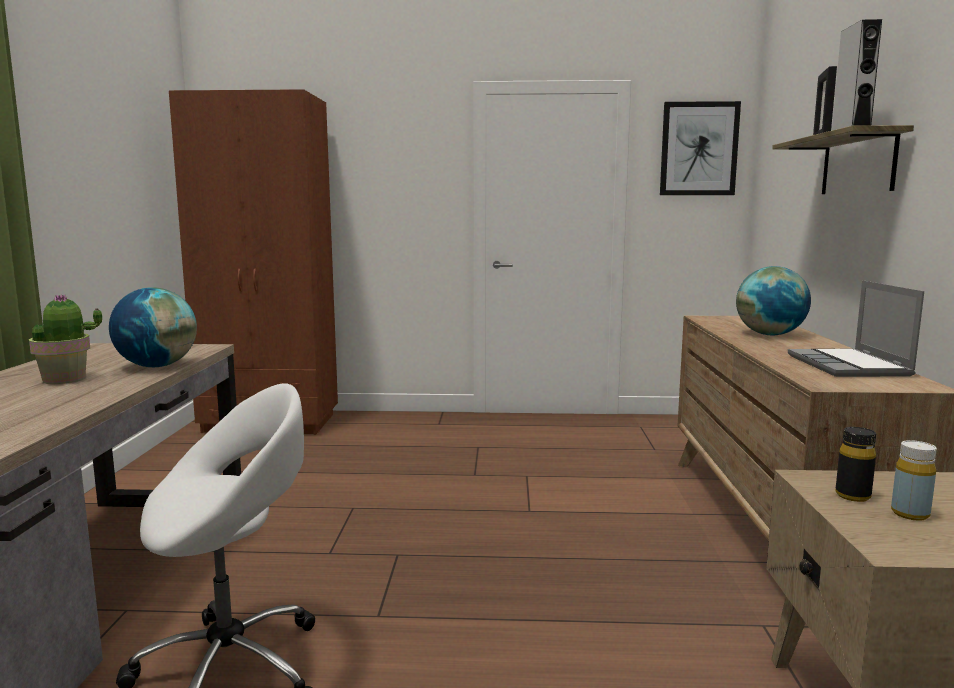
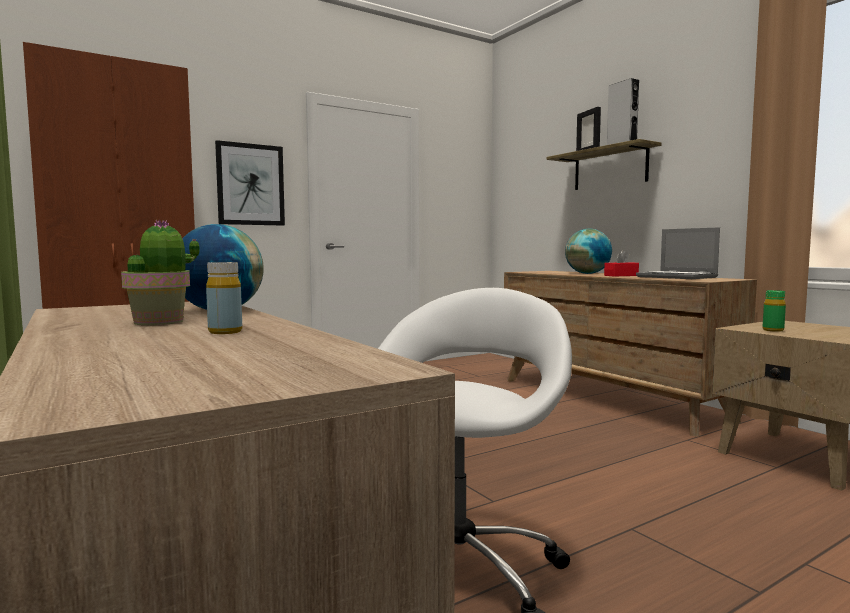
camera: 35 degrees left, 5 degrees down
picture [660,101,741,195] -> picture moved to [215,140,285,226]
black bottle [836,427,876,502] -> green bottle [763,290,786,332]
yellow bottle [891,440,937,521] -> yellow bottle moved to [206,262,242,334]
none -> red tissue box [604,250,639,276]

